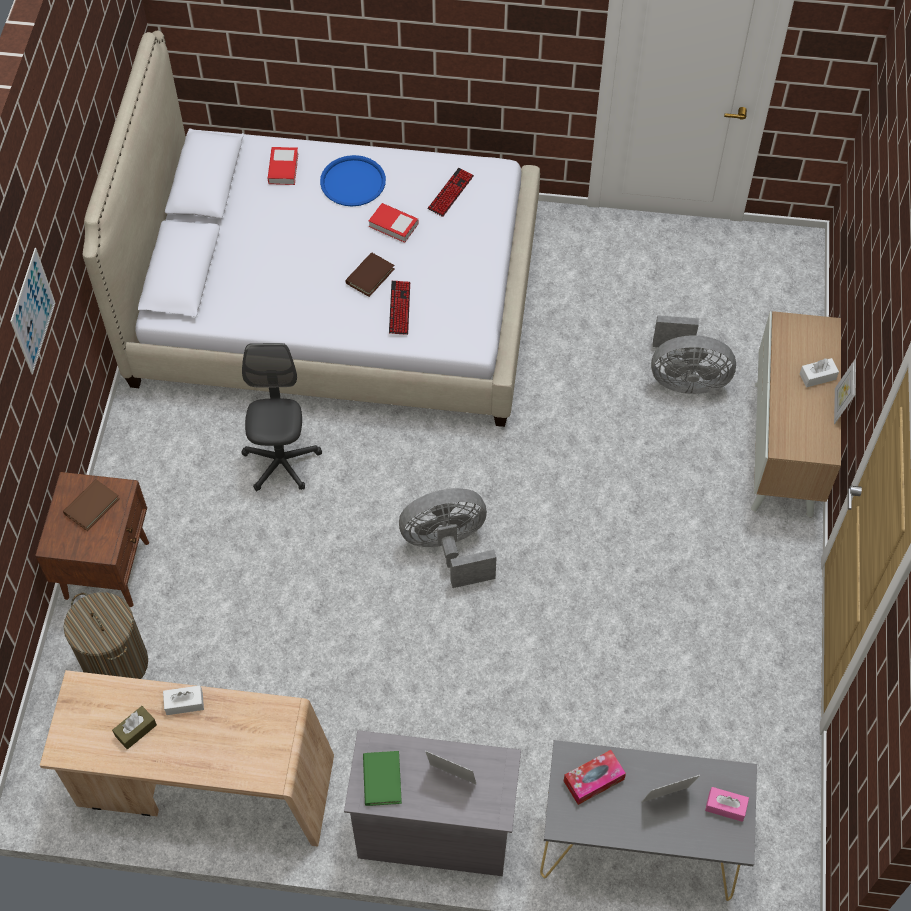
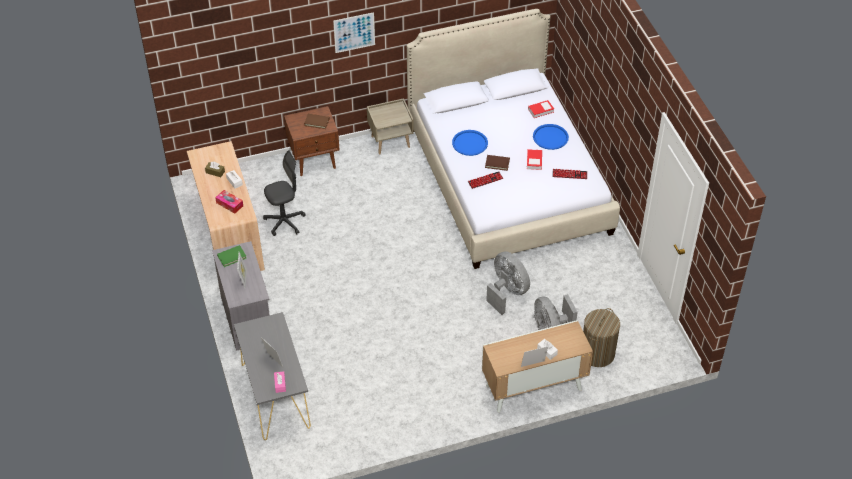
camera: 65 degrees right, 10 degrees down
laundry basket [64,592,148,679] -> laundry basket moved to [583,308,620,367]
grey office chair [241,343,322,491] -> grey office chair moved to [263,150,306,236]
grey fan [399,488,496,588] -> grey fan moved to [486,251,530,315]
tissue box [564,750,626,805] -> tissue box moved to [215,190,243,214]
none -> beige nightstand [367,98,414,154]
none -> blue tray [452,130,488,156]

